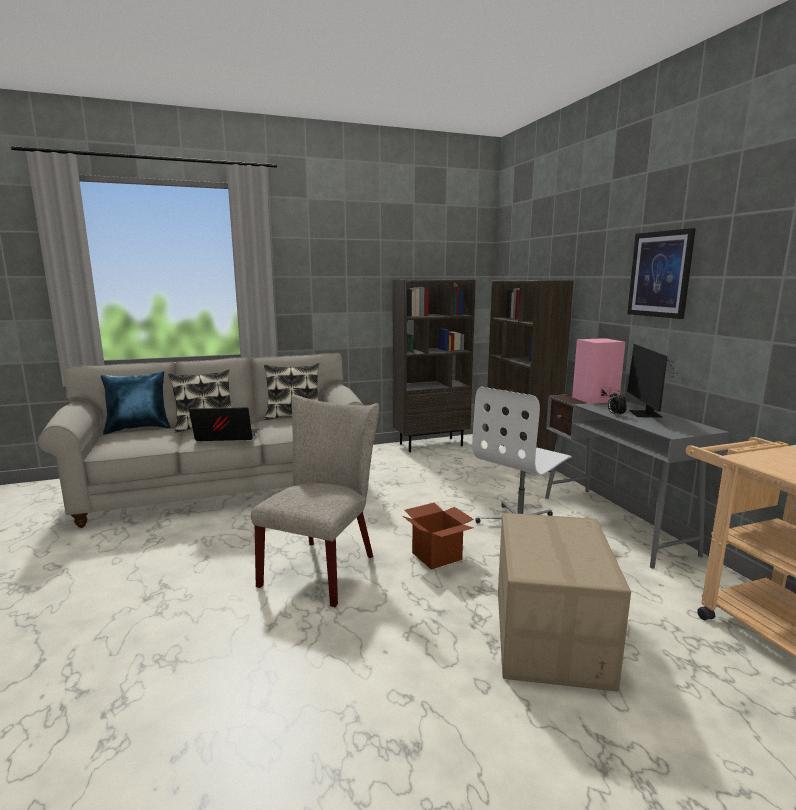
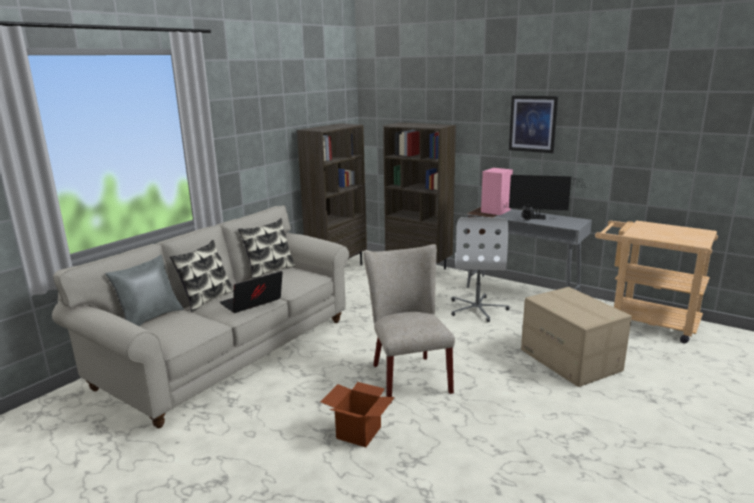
camera: 35 degrees left, 5 degrees up
blue pillow [101,371,171,435] -> grey pillow [106,255,184,326]
cardboard box [403,503,474,570] -> cardboard box moved to [321,382,395,447]
monitor [627,344,675,418] -> monitor turned 45 degrees counterclockwise [509,175,591,220]

